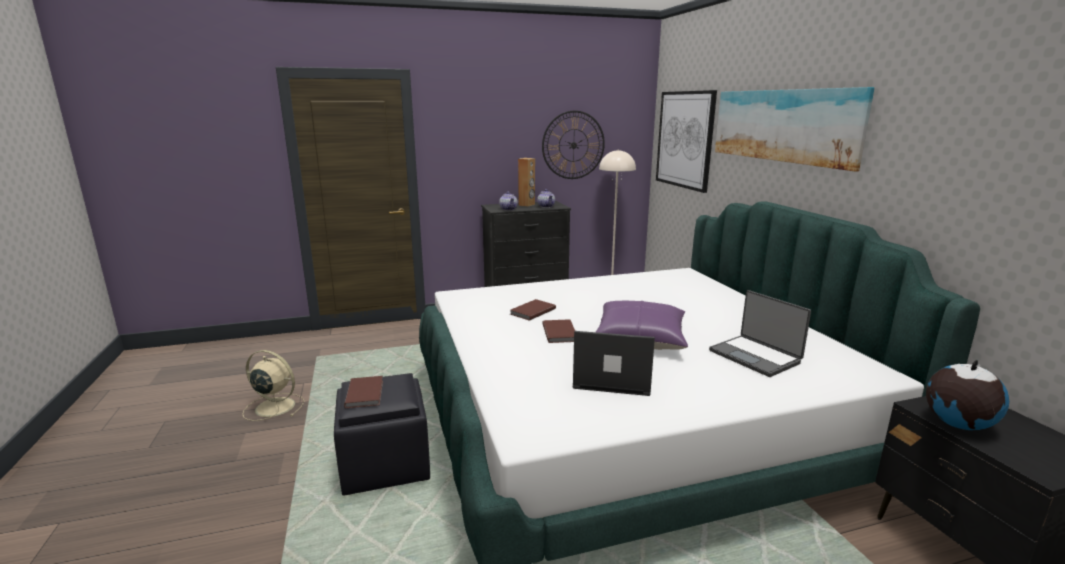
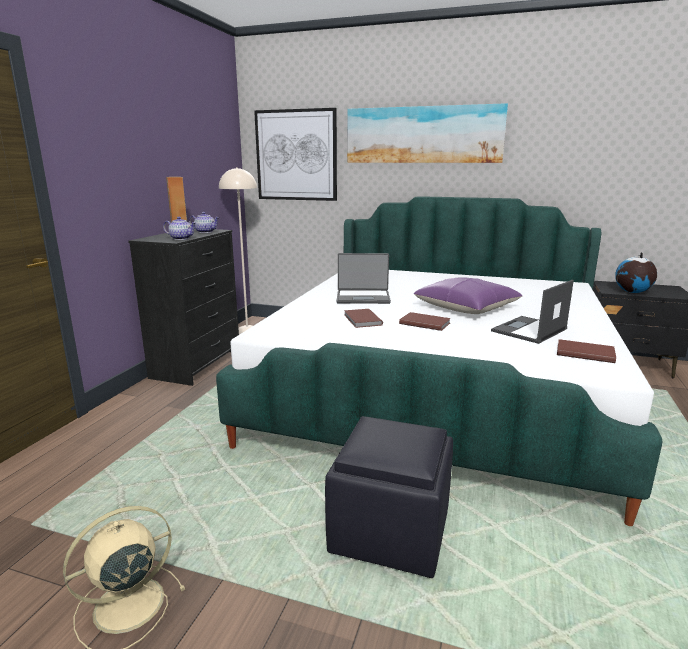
camera: 55 degrees left, 0 degrees up
brown book [344,376,383,408] -> brown book moved to [557,339,616,363]
wall clock [542,111,605,179] -> none
laptop [709,290,811,377] -> laptop moved to [336,253,391,304]

